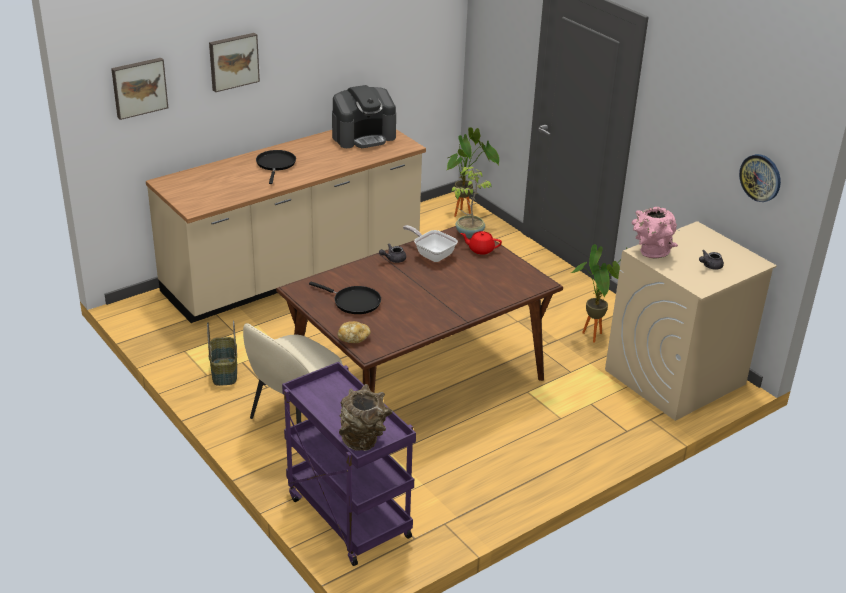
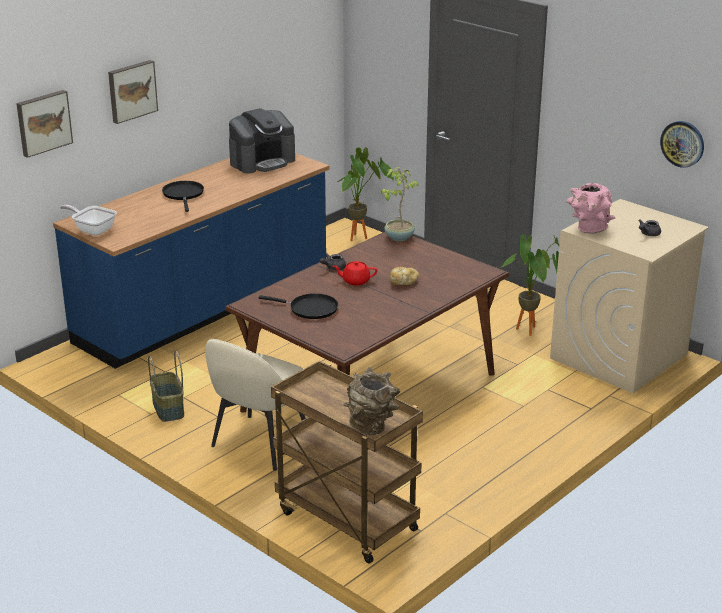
camera: 10 degrees left, 5 degrees down
beige counter [146,129,426,323] -> blue counter [53,153,329,369]
purple cart [282,362,416,566] -> brown cart [271,361,423,564]
bread [338,321,371,343] -> bread moved to [390,267,419,285]
frying pan [403,225,458,262] -> frying pan moved to [60,205,117,236]
red teapot [460,231,502,255] -> red teapot moved to [333,261,377,286]

